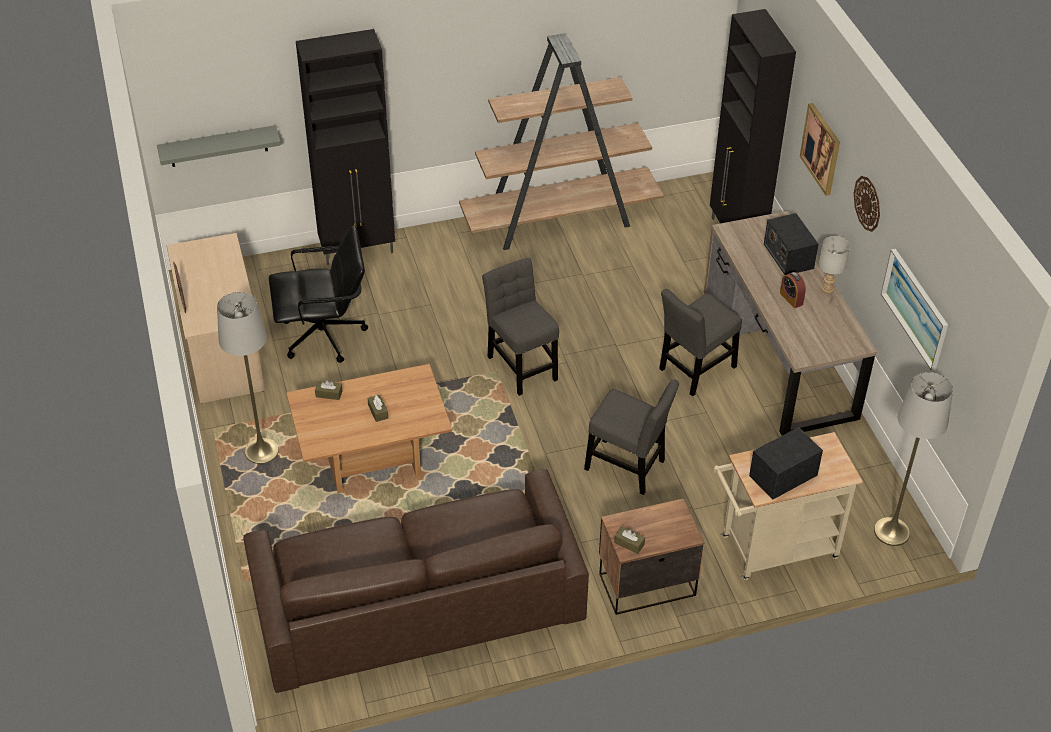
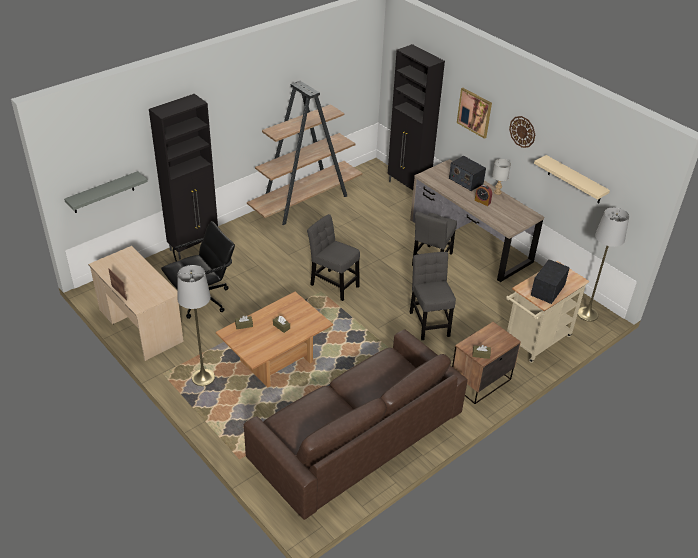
camera: 25 degrees left, 5 degrees down
grey chair [584,379,679,495] -> grey chair turned 105 degrees counterclockwise [410,252,456,340]
picture [881,249,948,371] -> beige shelf [534,155,610,204]

